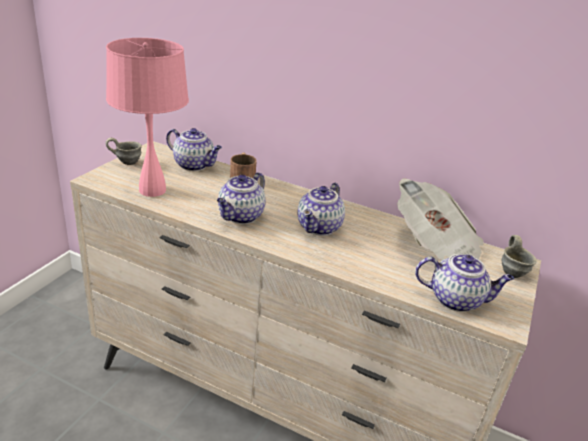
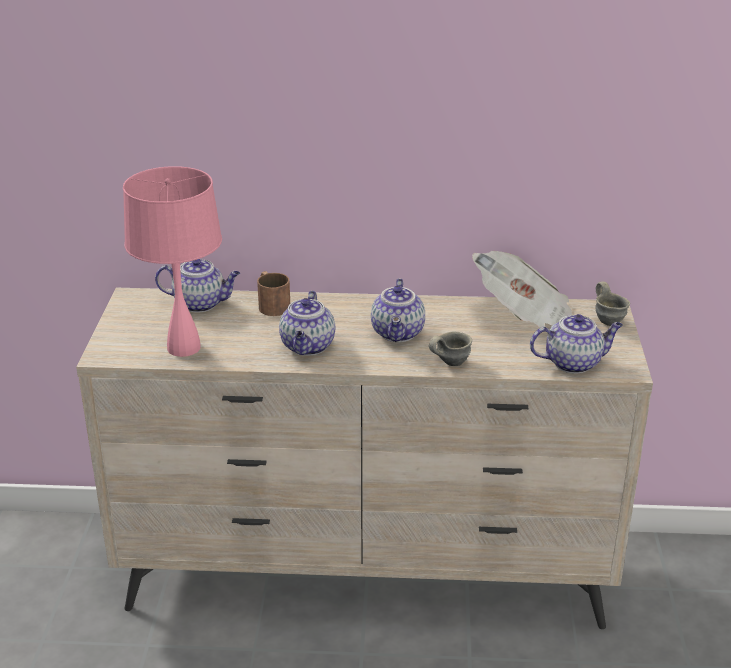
camera: 20 degrees left, 0 degrees up
grey mug [105,138,142,165] -> grey mug moved to [429,332,472,366]

